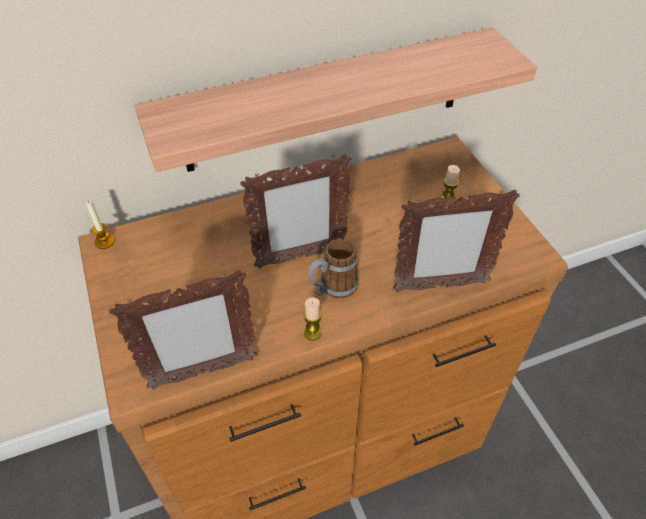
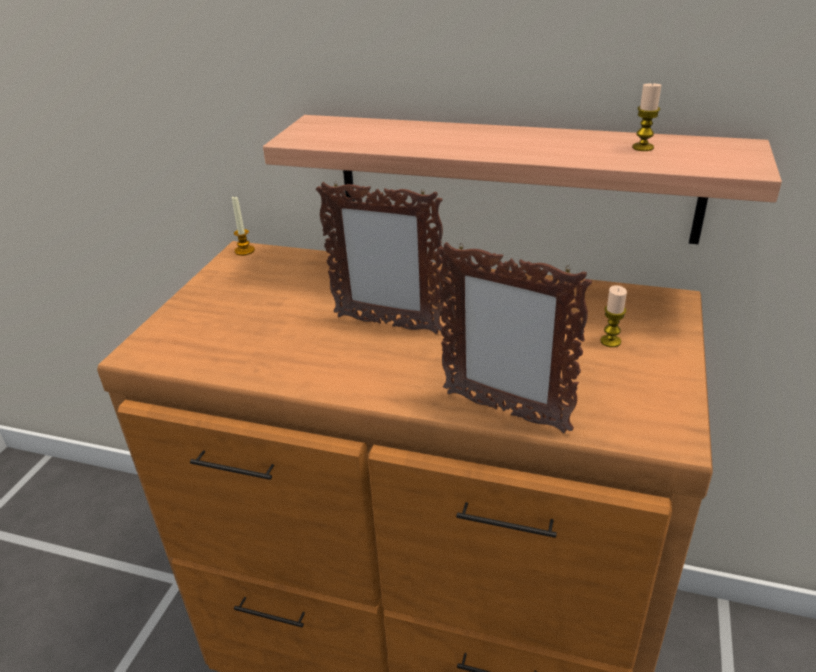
camera: 40 degrees right, 15 degrees down
picture frame [109,270,258,389] -> none
candle [303,297,322,340] -> candle moved to [632,83,662,151]
mug [308,238,359,298] -> none

